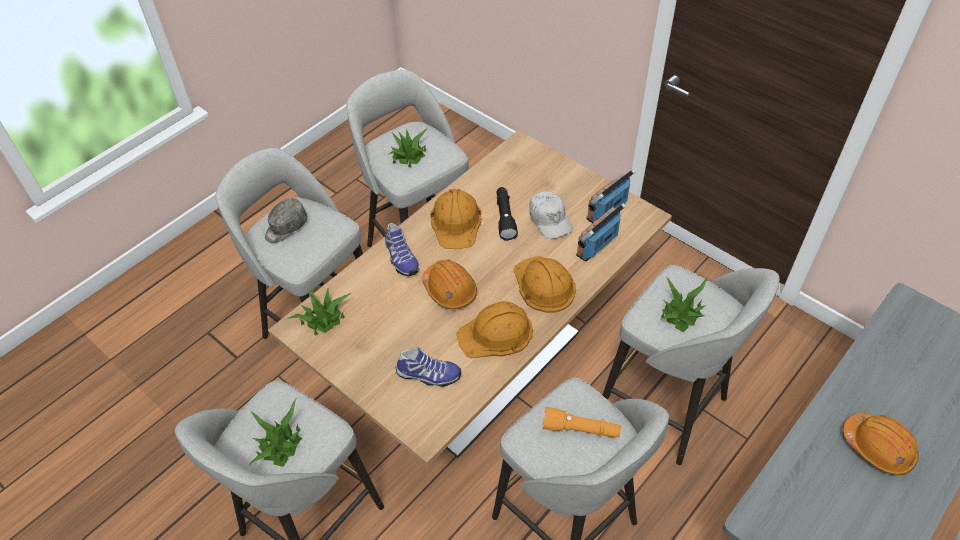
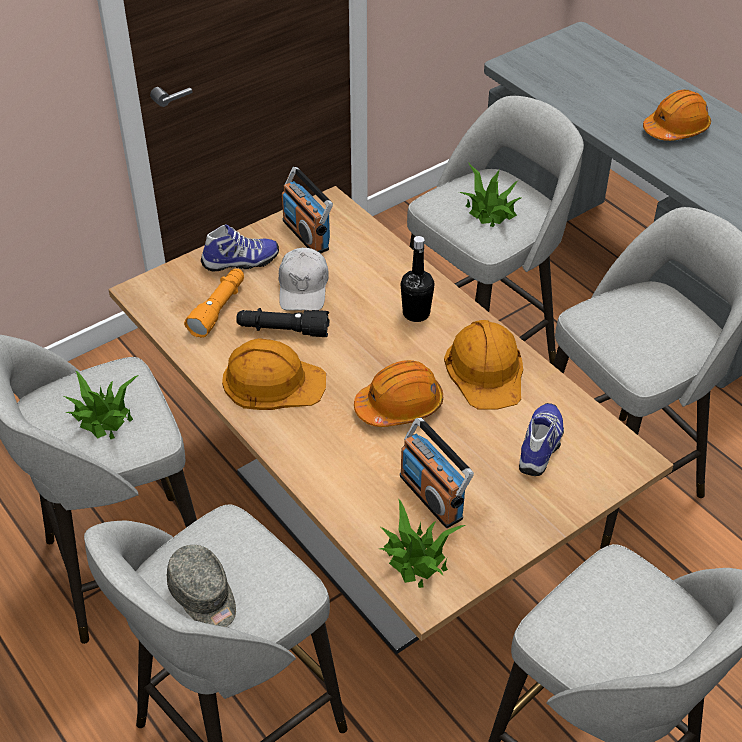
camera: 80 degrees left, 5 degrees down
potted plant [249,398,302,467] -> none
shoe [385,223,419,276] -> shoe moved to [201,224,279,271]
orange hard hat [514,256,576,313] -> black bottle [400,236,434,322]
white cap [529,191,573,239] -> white cap turned 105 degrees clockwise [278,247,329,311]
orange flashlight [543,407,621,438] -> orange flashlight moved to [184,269,244,337]
radio [576,203,626,262] -> radio moved to [400,418,474,528]

